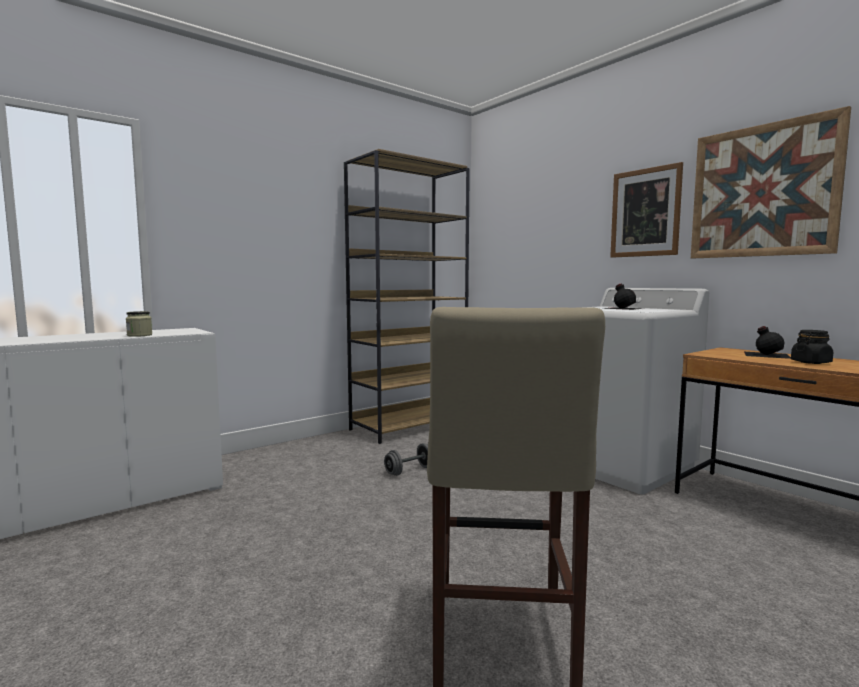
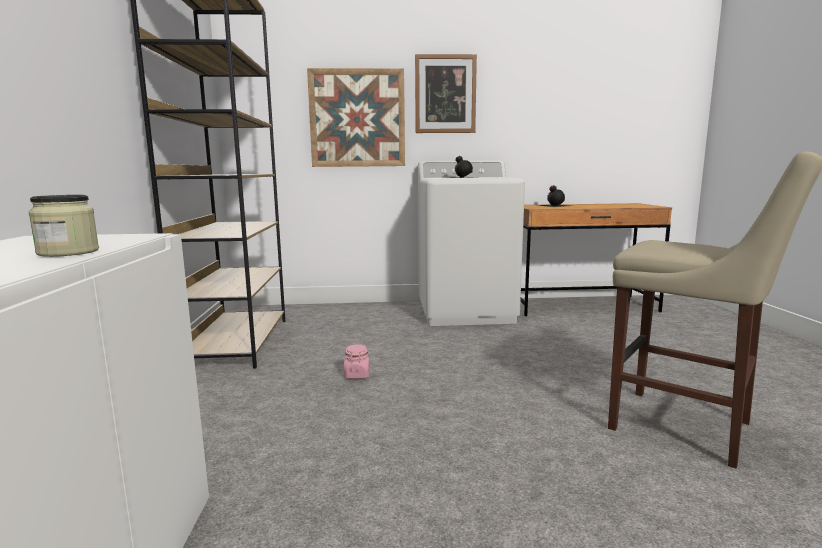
camera: 55 degrees left, 5 degrees up
grey dumbbell [384,443,428,476] -> pink jar [344,344,370,379]
picture [691,106,851,258] -> picture moved to [307,68,405,167]
black jar [791,330,833,364] -> none

